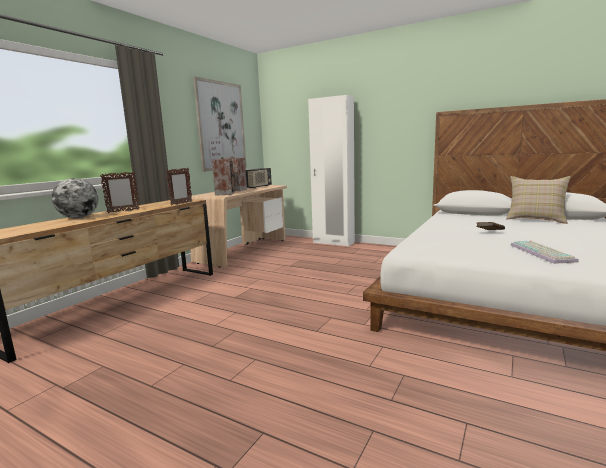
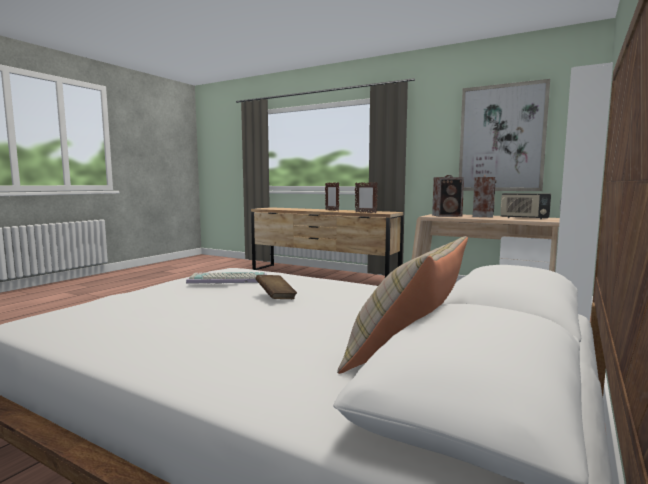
camera: 90 degrees right, 5 degrees down
globe [52,178,98,218] -> none
keyboard [511,241,579,264] -> keyboard moved to [186,272,267,284]

